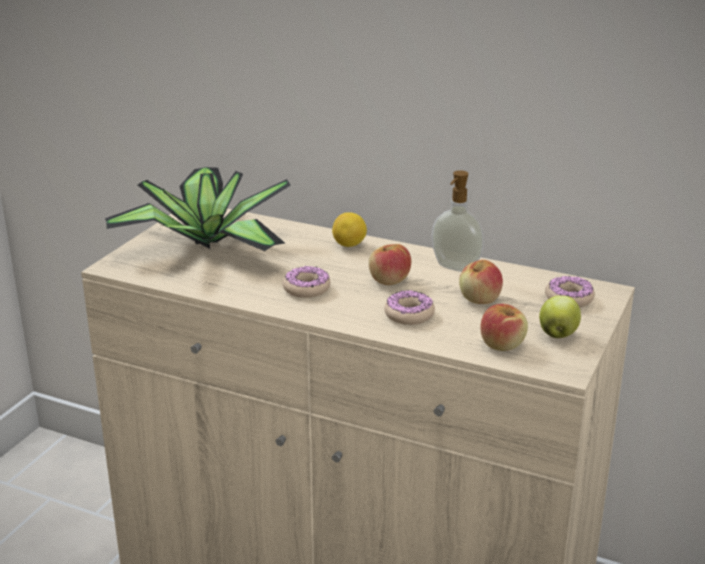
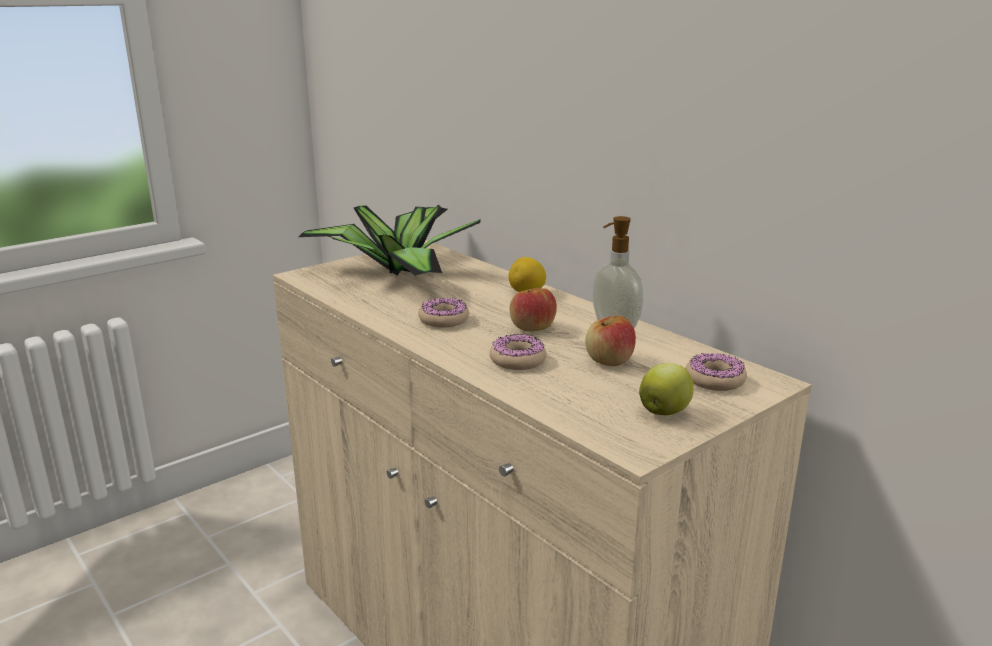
camera: 25 degrees right, 5 degrees down
apple [480,304,528,351] -> none

